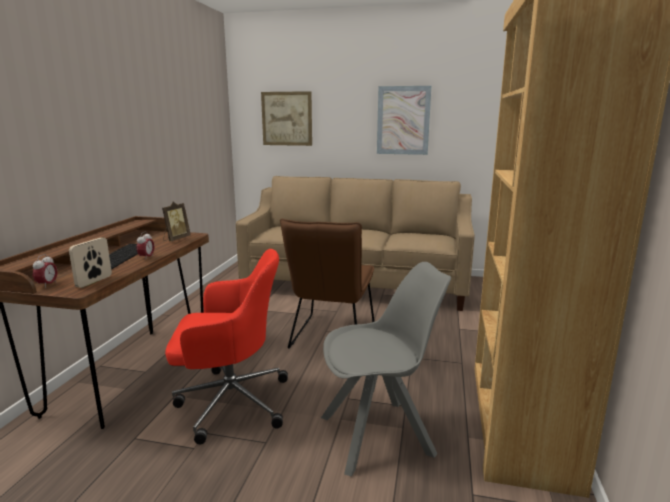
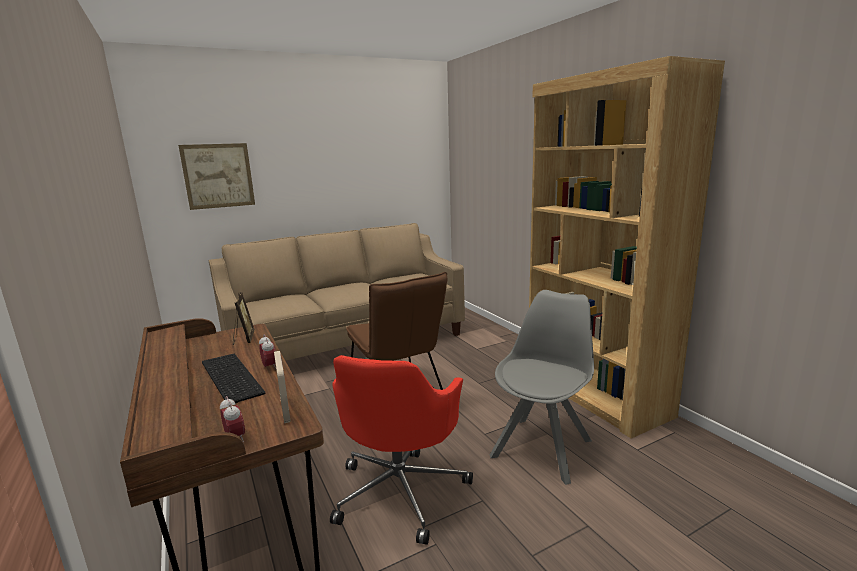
camera: 40 degrees left, 0 degrees up
red office chair [165,249,288,444] -> red office chair turned 150 degrees clockwise [330,355,473,545]
picture [377,86,431,155] -> none

